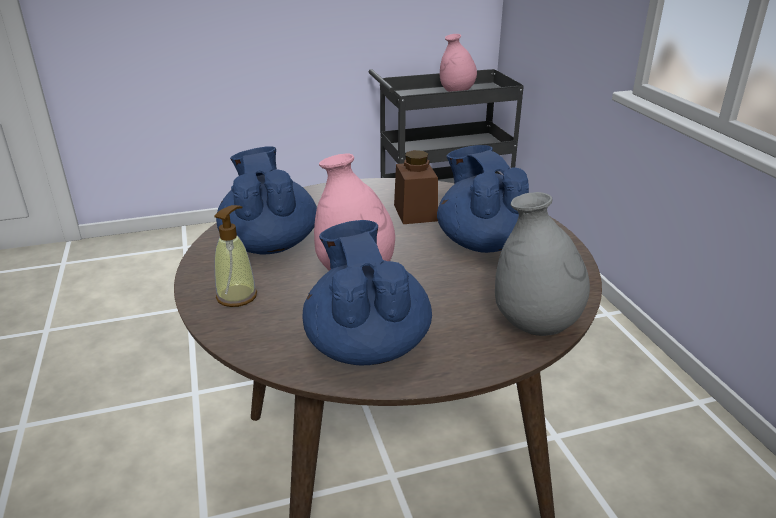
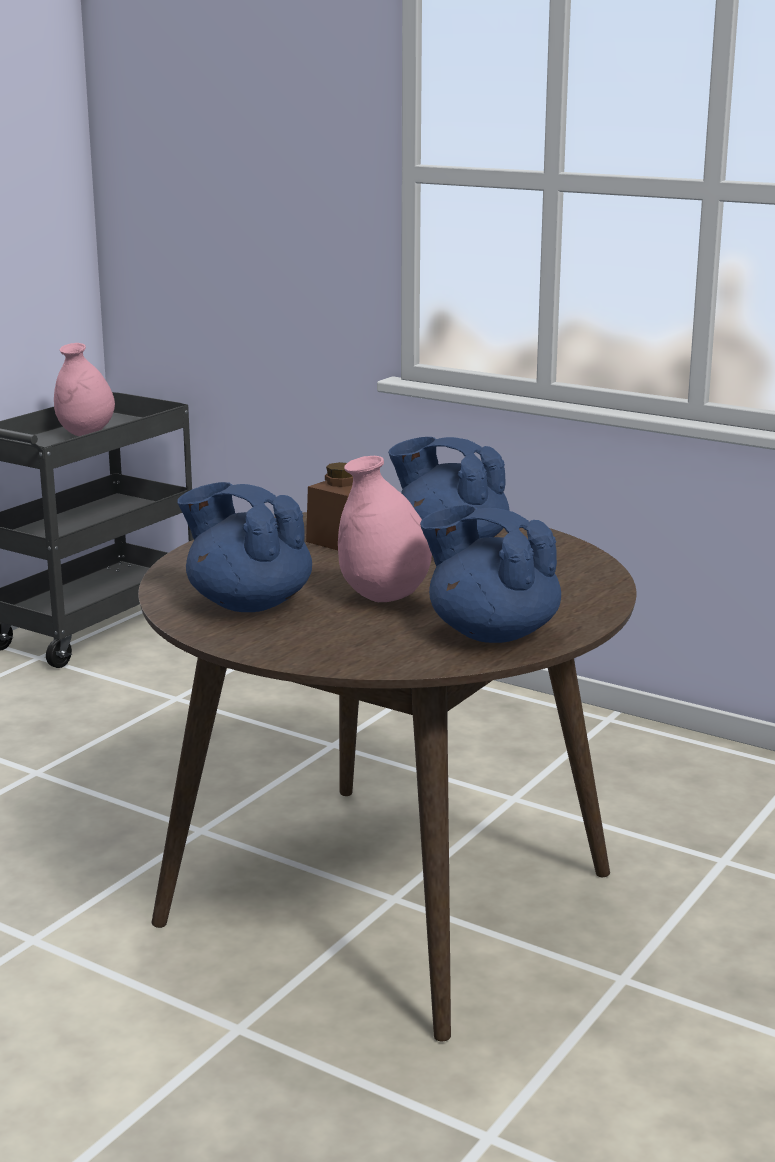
camera: 40 degrees left, 10 degrees down
soap dispenser [214,205,257,307] -> none
grey vase [495,192,590,336] -> none

